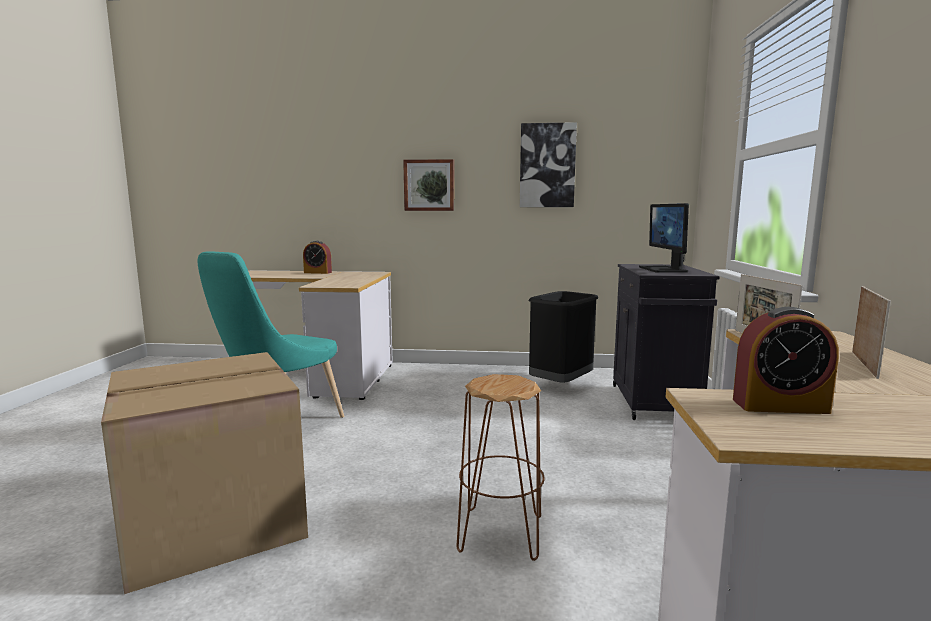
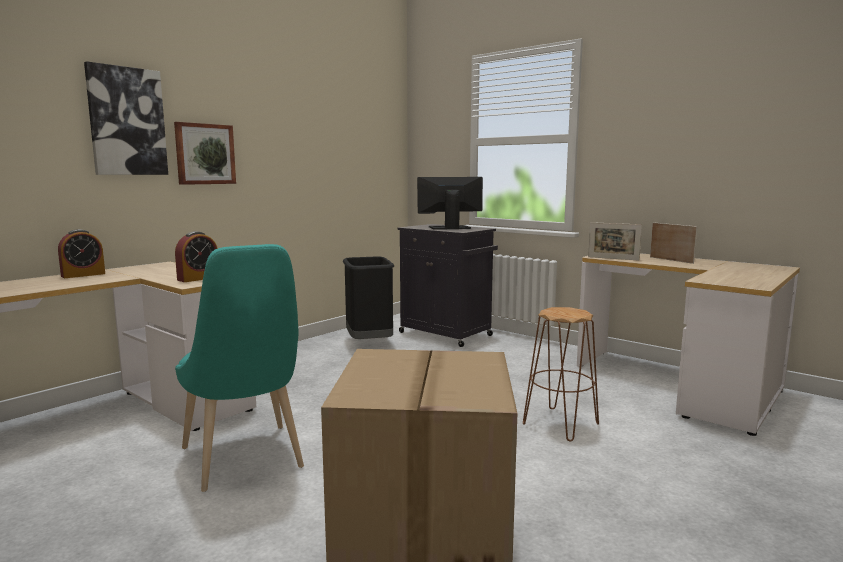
camera: 55 degrees left, 0 degrees up
picture [520,122,577,207] -> picture moved to [84,61,168,175]
monitor [639,203,689,273] -> monitor turned 135 degrees clockwise [417,177,483,230]
alarm clock [733,307,839,414] -> alarm clock moved to [175,231,218,282]

